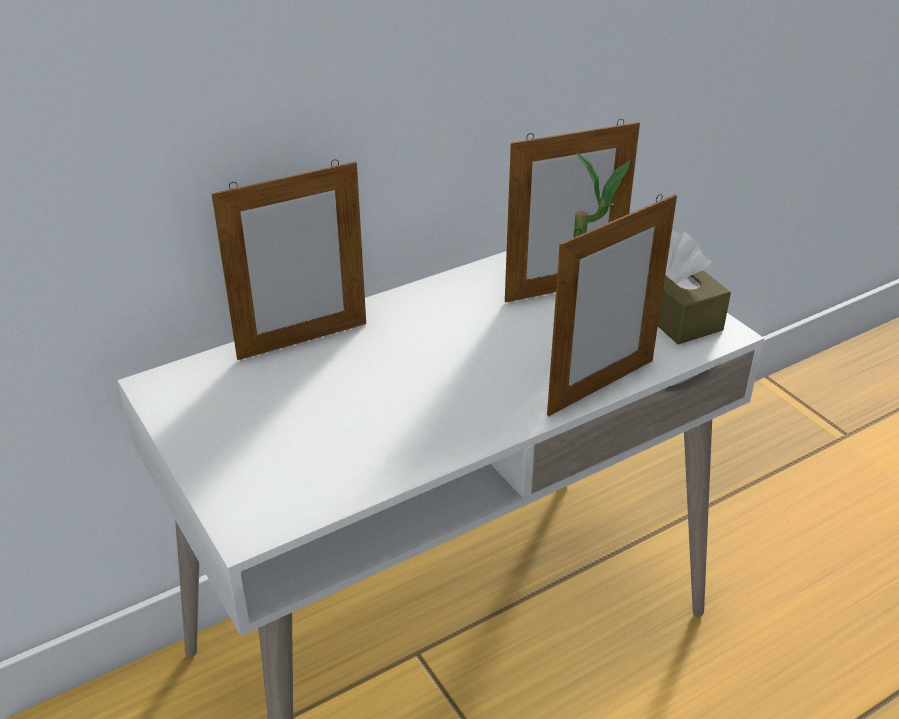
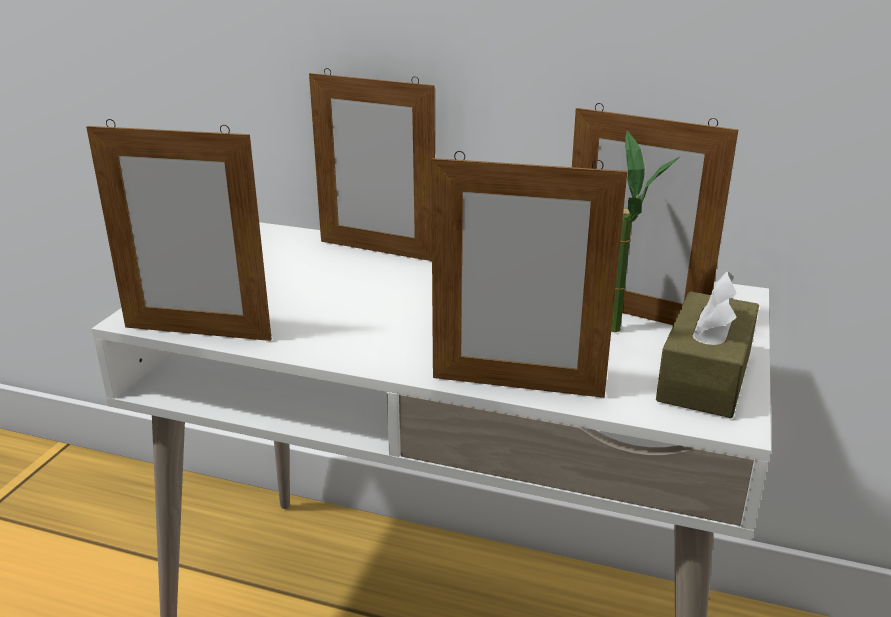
camera: 50 degrees right, 10 degrees down
none -> picture frame [86,119,272,341]

